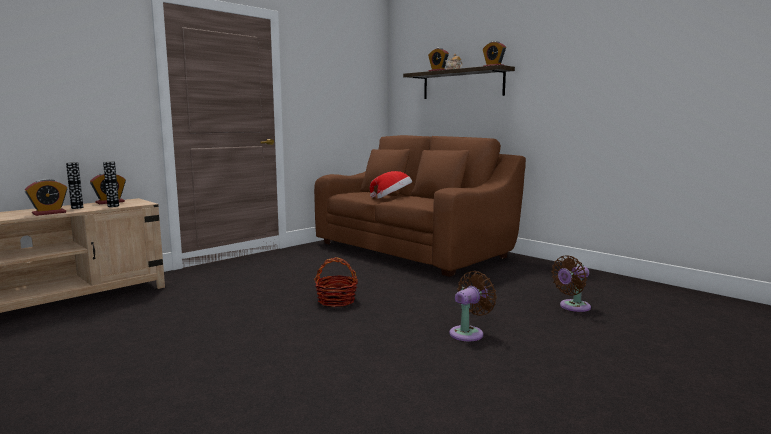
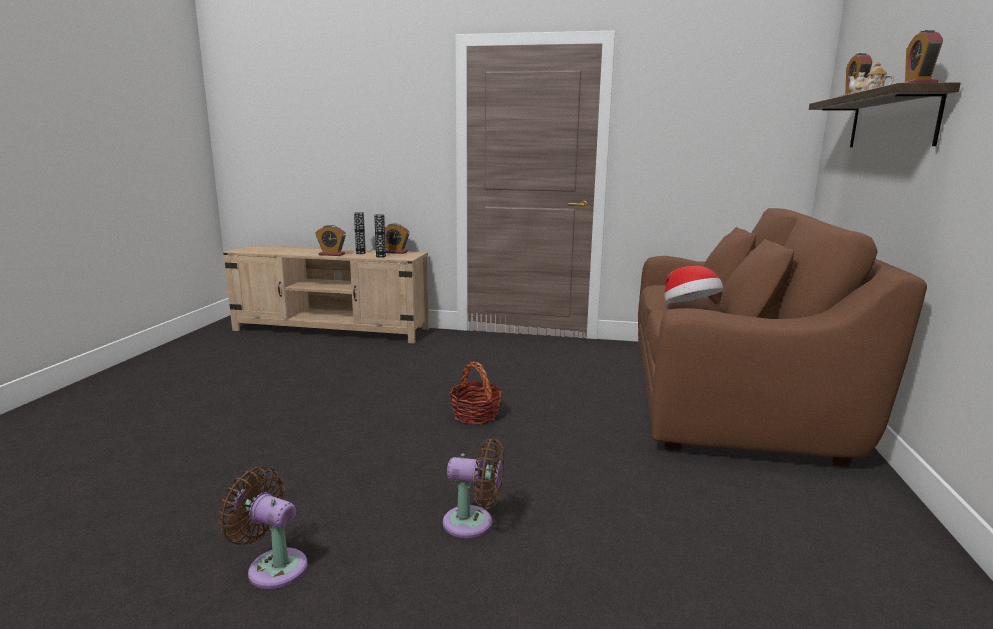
camera: 55 degrees right, 5 degrees up
brown fan [551,255,591,312] -> brown fan moved to [219,466,307,589]

